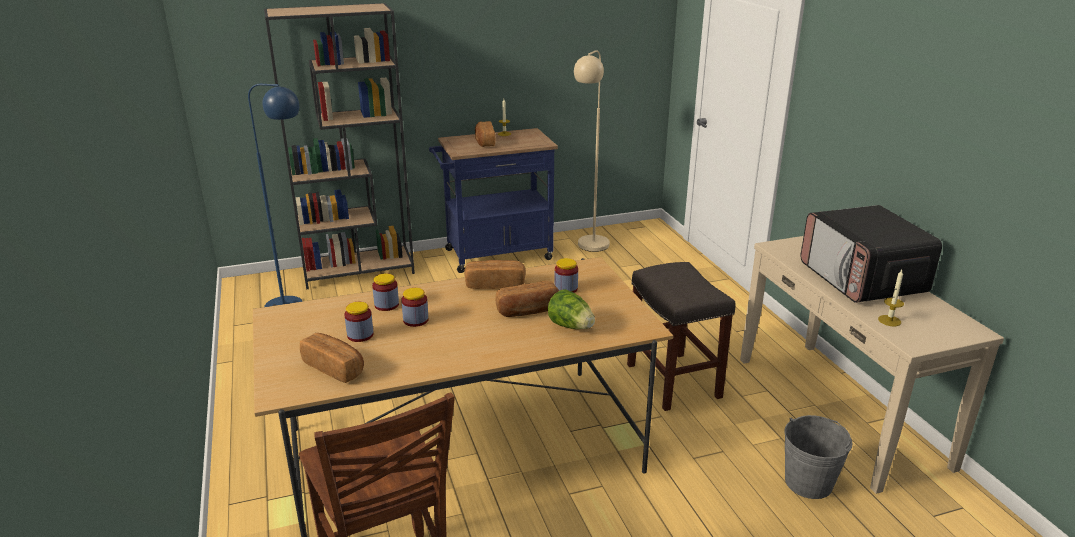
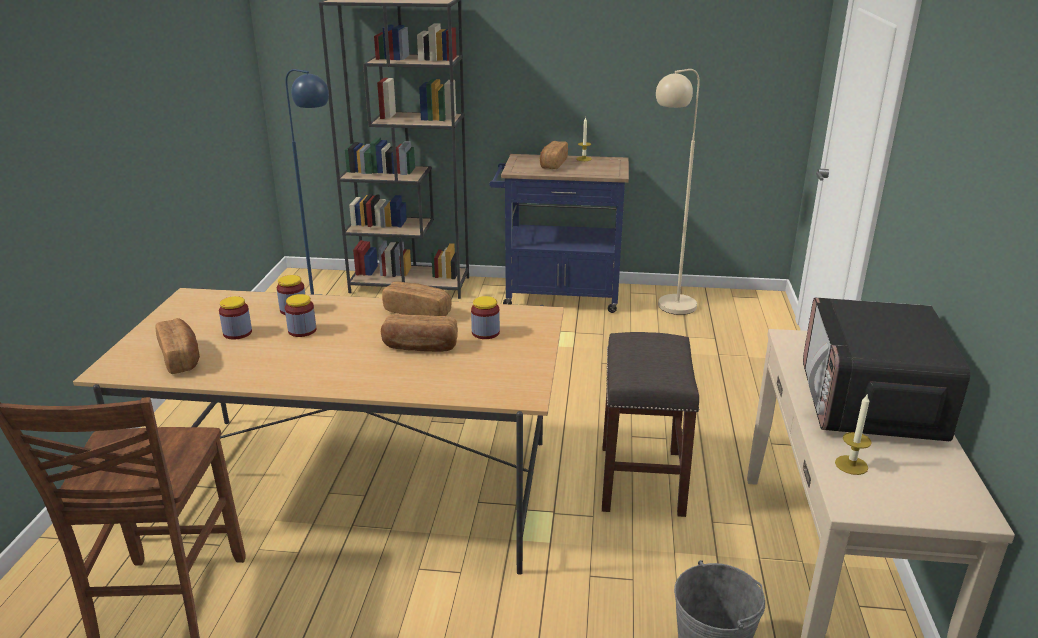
camera: 25 degrees right, 0 degrees up
lettuce [548,289,595,329] -> none

